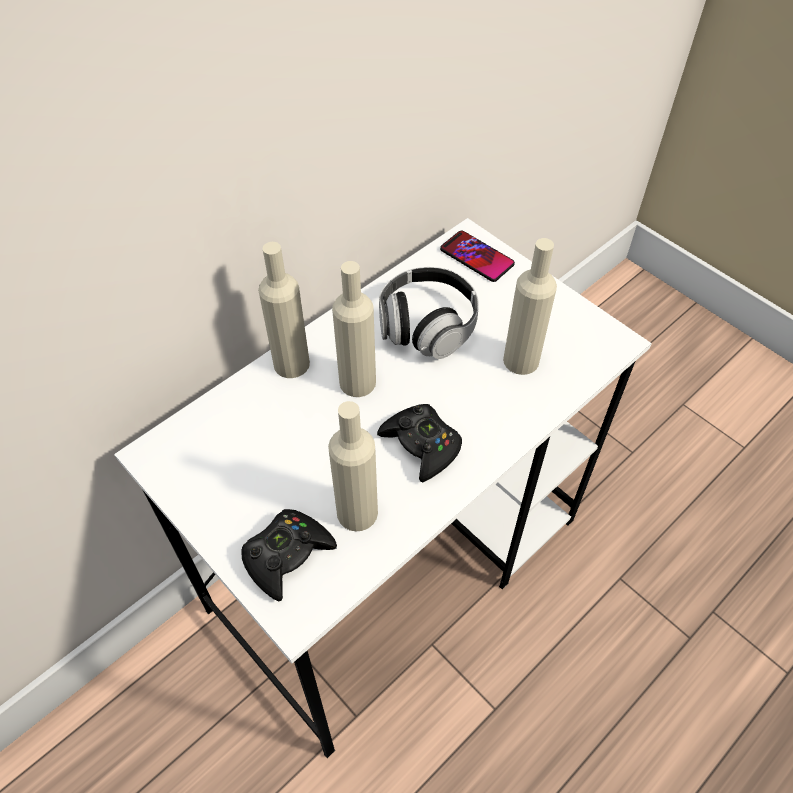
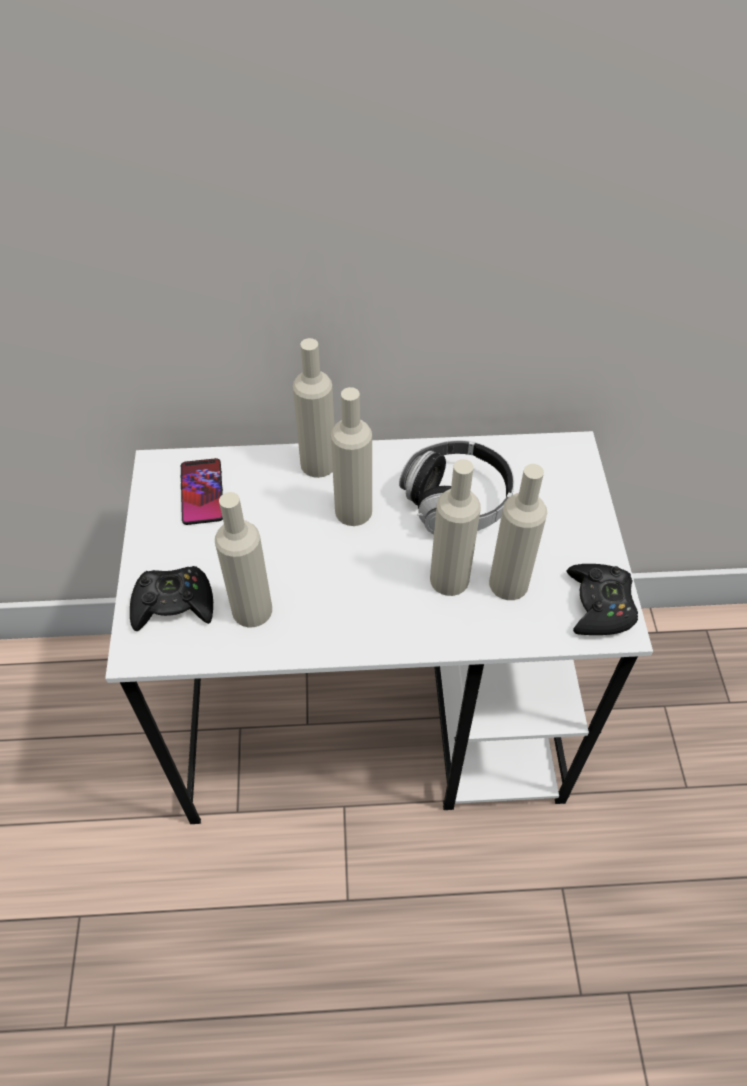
camera: 40 degrees right, 0 degrees up
black game controller [377,404,462,482] -> black game controller moved to [567,564,638,635]
phone [440,231,515,282] -> phone moved to [181,458,223,525]
none -> beige bottle [430,459,481,596]

